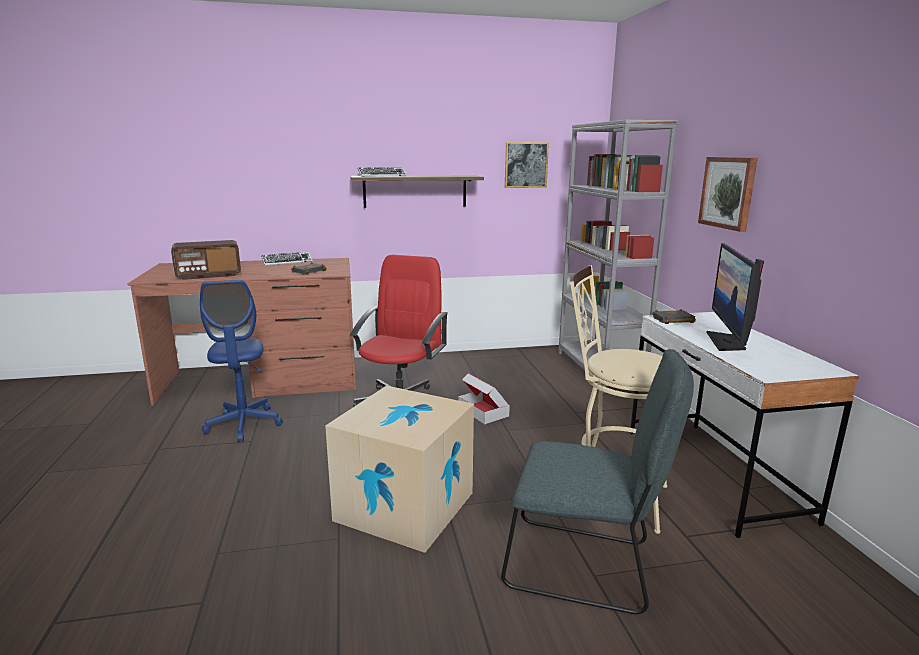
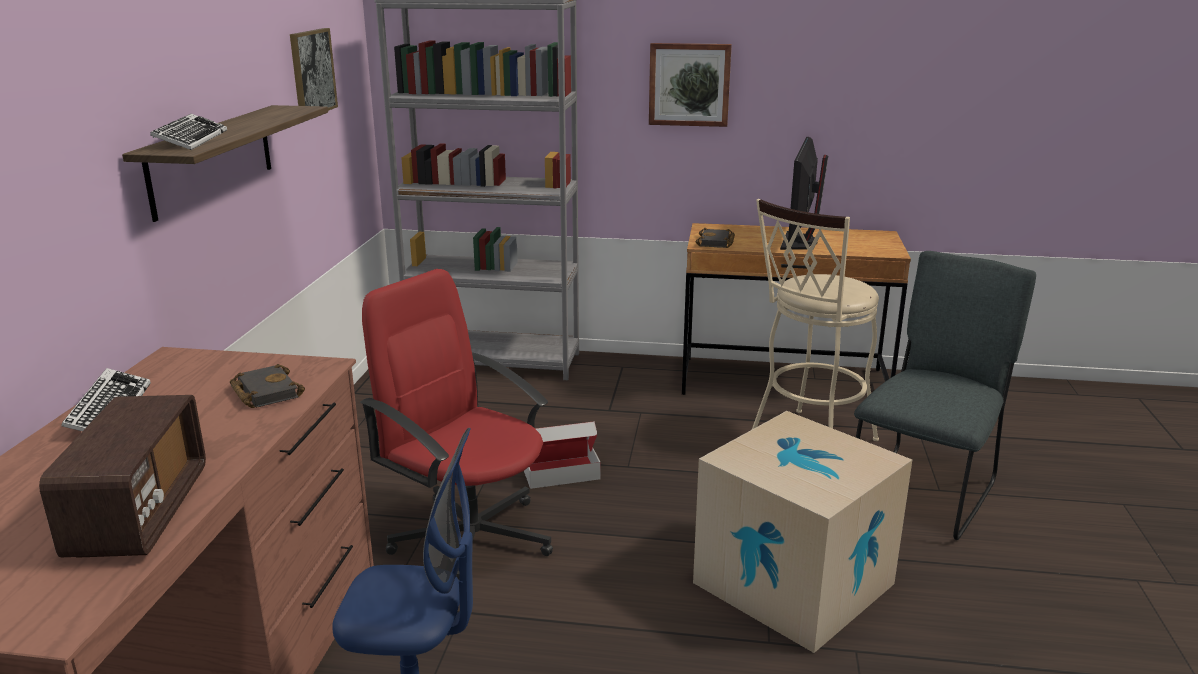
camera: 70 degrees left, 5 degrees up
white desk [630,312,859,538] -> brown desk [682,223,911,395]
monitor [706,243,764,351] -> monitor turned 75 degrees clockwise [780,137,828,250]

